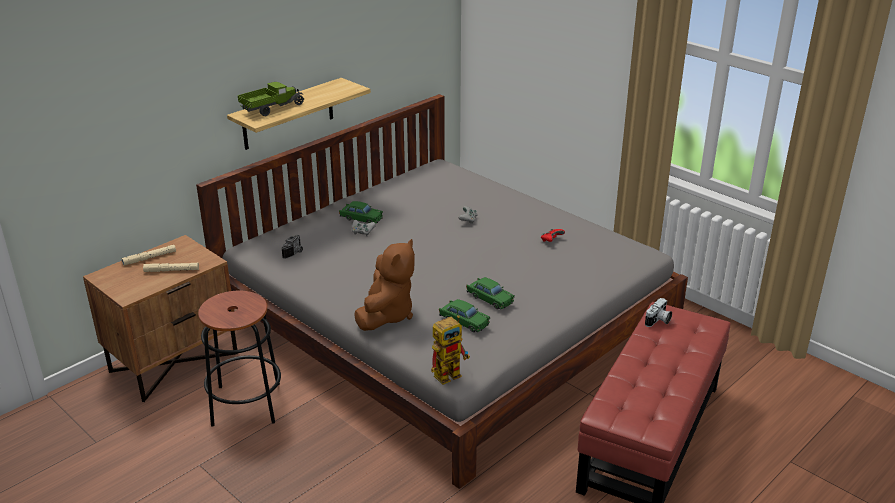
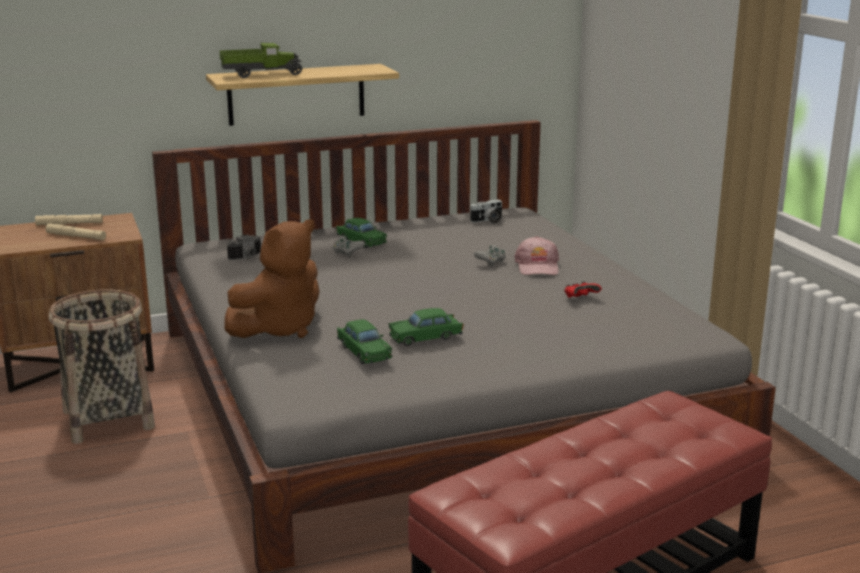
camera: 25 degrees right, 10 degrees down
black stool [198,291,281,427] -> basket [49,289,155,444]
toy robot [431,315,470,385] -> none
green toy car [466,277,515,309] -> green toy car turned 90 degrees clockwise [388,308,463,346]
camera [645,298,672,327] -> camera moved to [470,199,503,224]
none -> pink cap [514,236,559,275]

